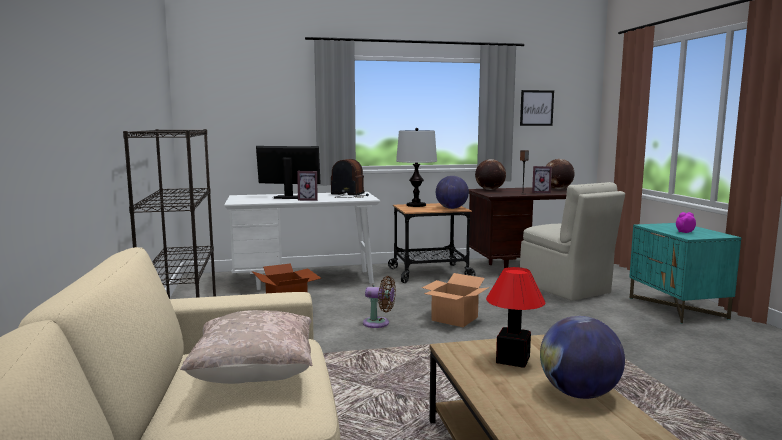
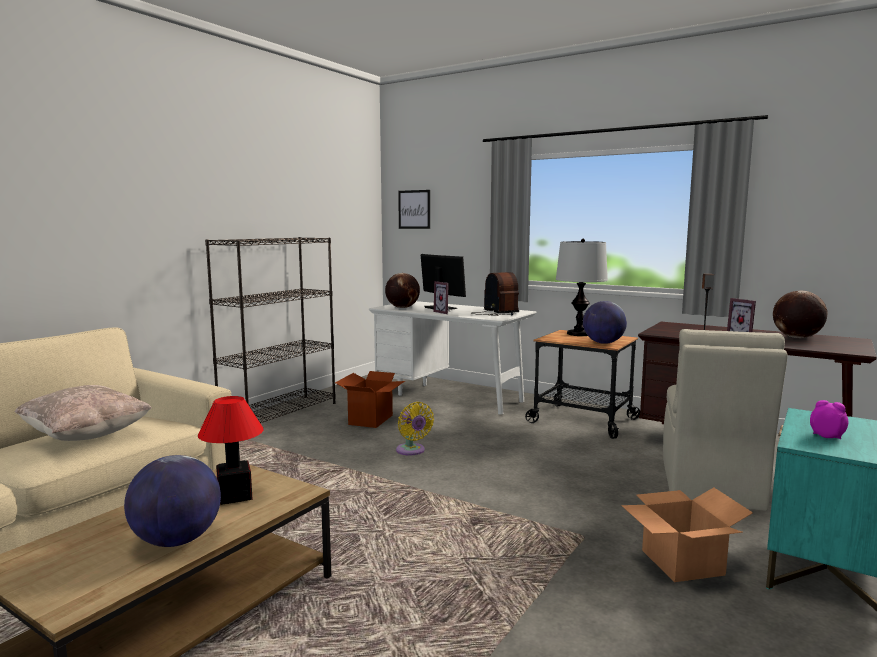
camera: 45 degrees right, 0 degrees up
brown fan [363,276,396,328] -> yellow fan [396,402,434,456]
cardboard box [422,273,489,327] -> cardboard box moved to [621,487,753,582]
globe [475,159,506,190] -> globe moved to [385,273,420,308]
picture [520,90,554,126] -> picture moved to [398,190,430,229]

